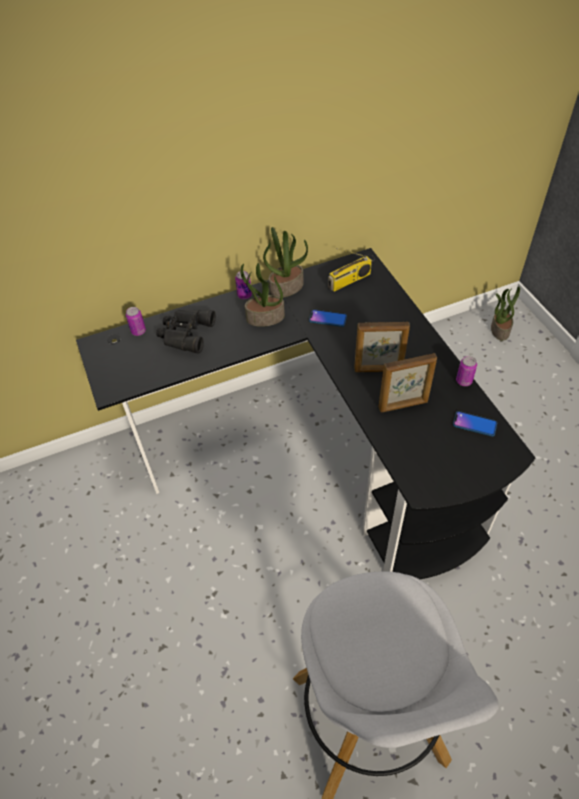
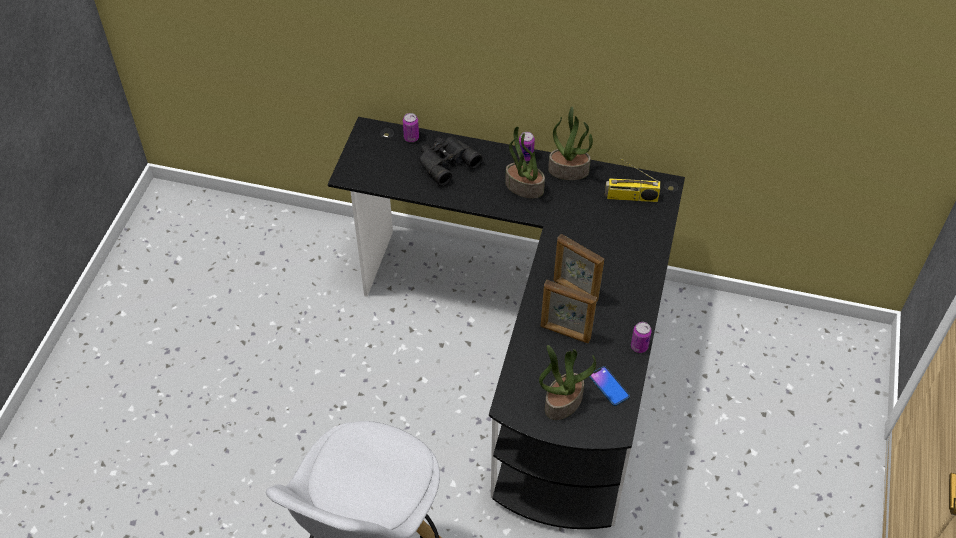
camera: 35 degrees right, 0 degrees up
phone [309,309,347,327] -> none
potted plant [491,286,520,341] -> potted plant moved to [539,345,596,420]

